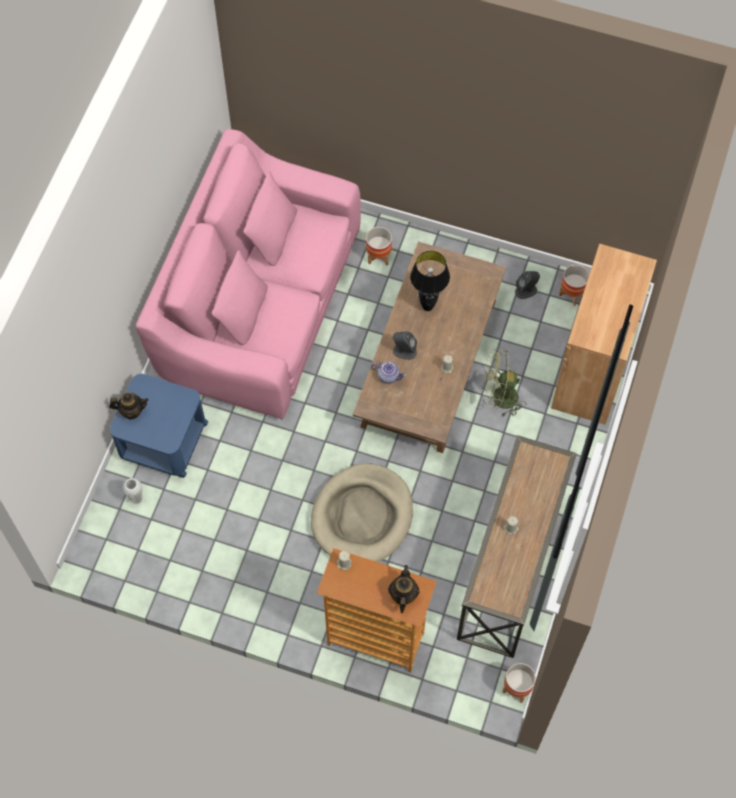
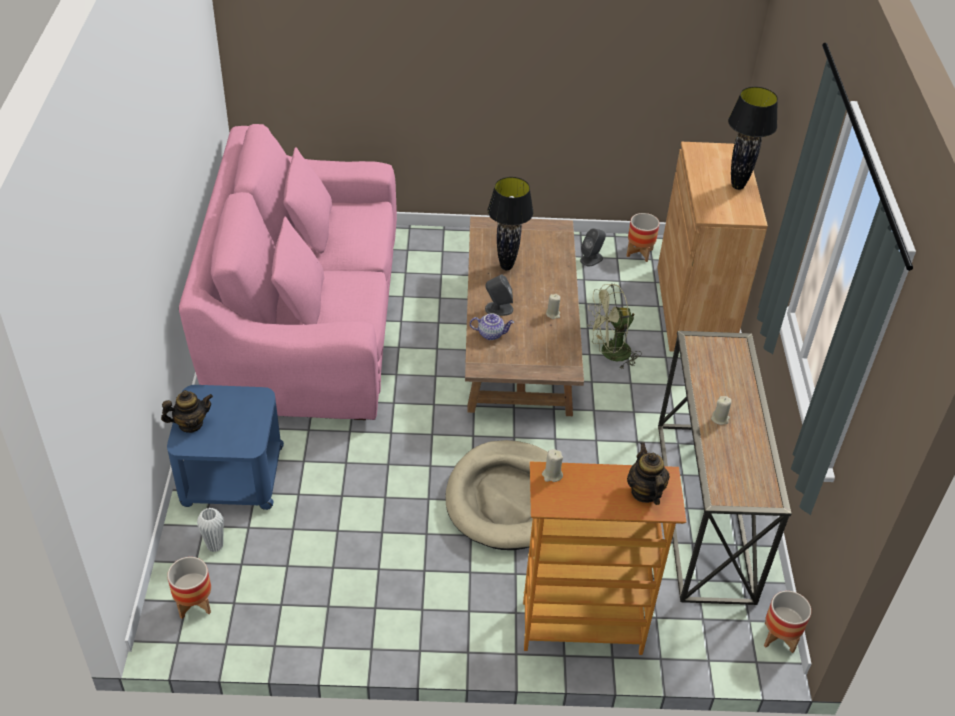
camera: 20 degrees left, 20 degrees down
planter [366,227,392,266] -> planter moved to [167,557,211,619]
none -> black table lamp [728,87,778,190]

